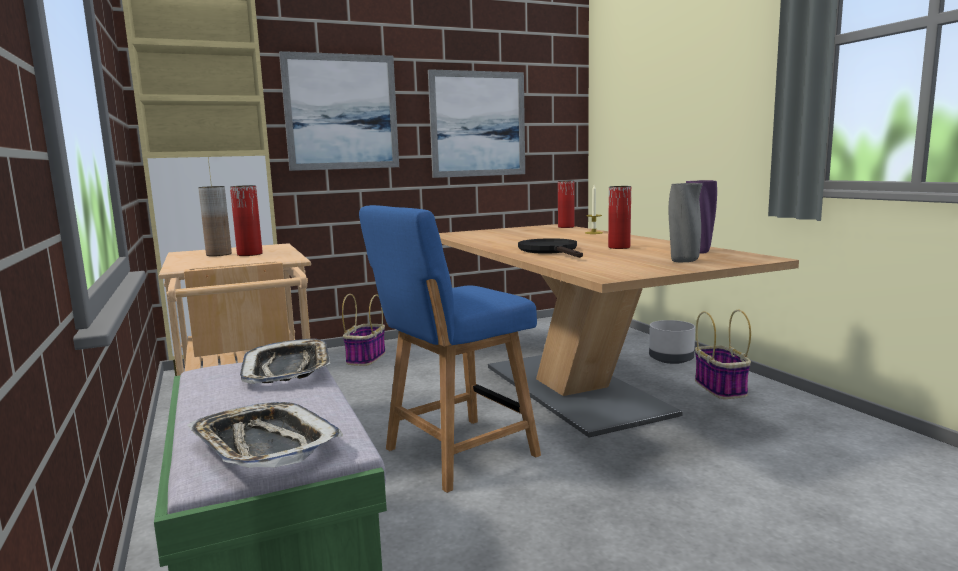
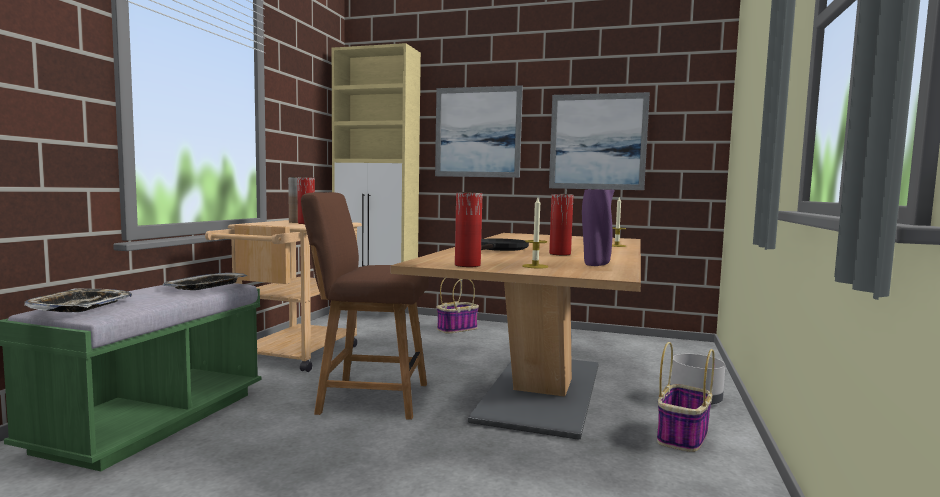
camera: 40 degrees right, 5 degrees down
blue chair [359,205,541,493] -> brown chair [301,192,429,420]
red vase [558,181,574,228] -> red vase moved to [455,192,482,267]
grey vase [669,183,703,262] -> candle [522,198,548,268]

